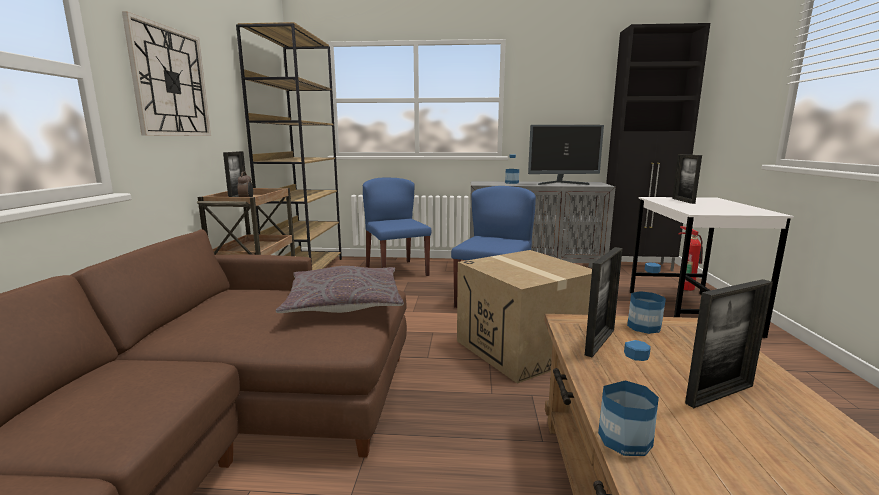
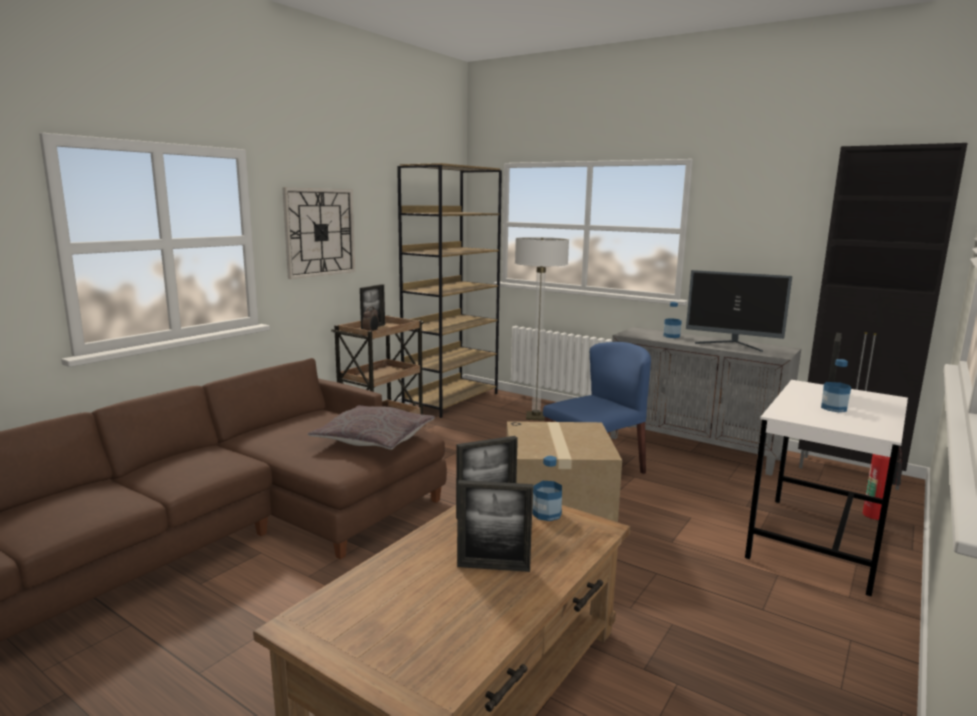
camera: 30 degrees right, 0 degrees up
blue chair [363,178,431,276] -> floor lamp [515,237,569,421]
bottle [598,340,659,456] -> bottle moved to [821,359,851,412]

